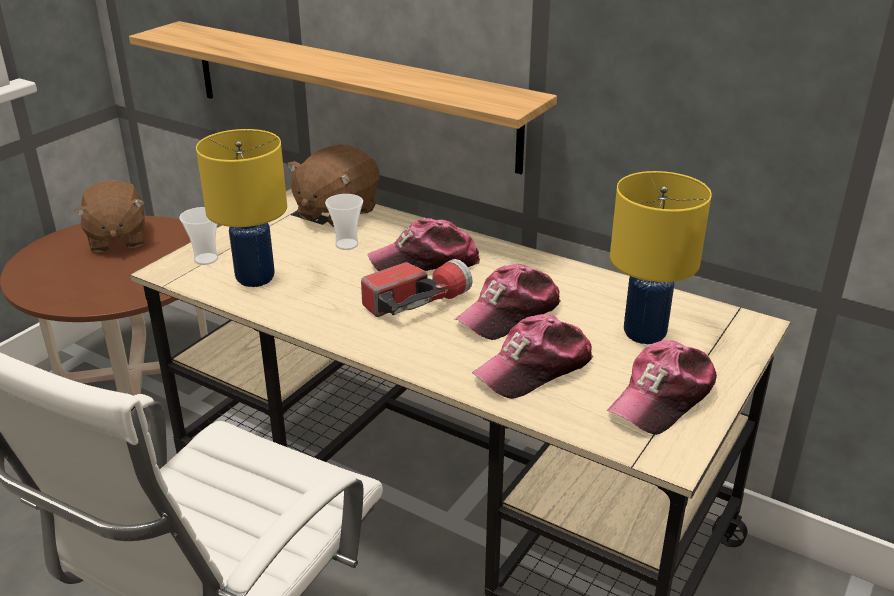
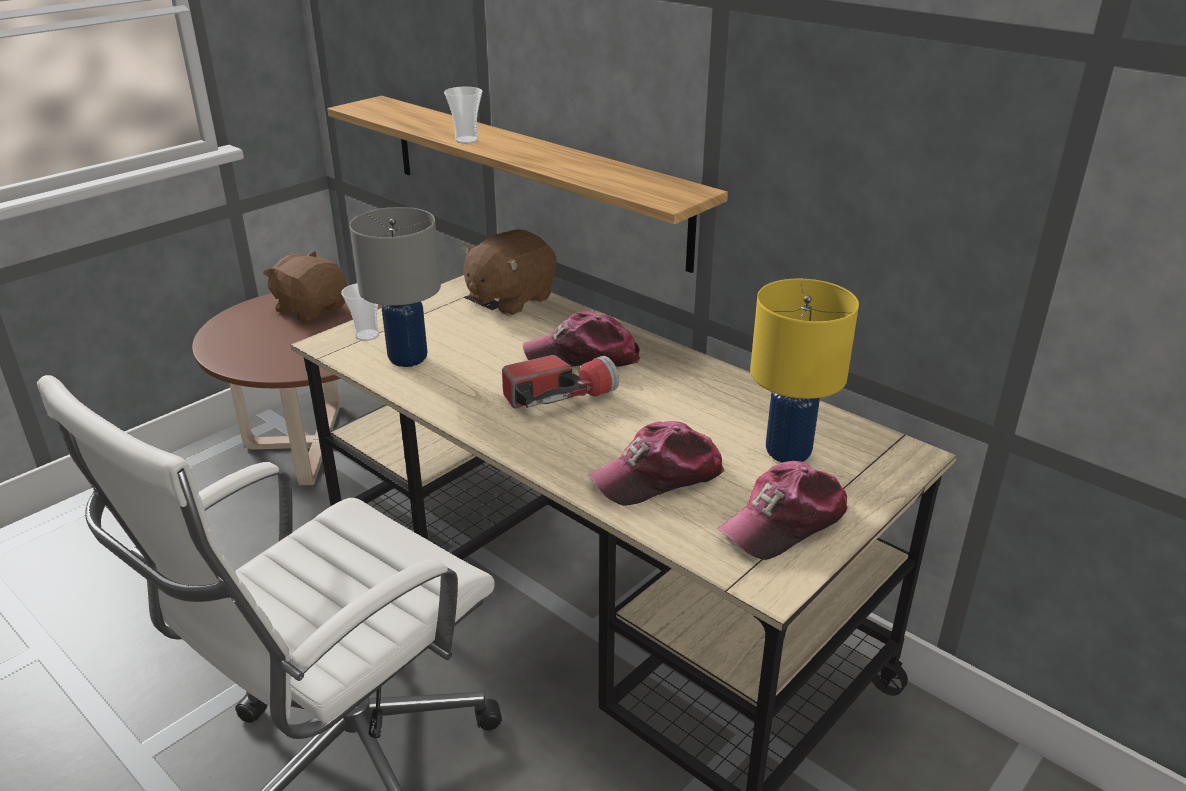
camera: 10 degrees right, 0 degrees up
brown plush toy [74,181,145,253] -> brown plush toy turned 135 degrees clockwise [263,251,347,323]
yellow table lamp [196,129,287,287] -> grey table lamp [350,207,441,367]
cup [325,194,363,250] -> cup moved to [444,87,483,144]
cap [455,264,561,340] -> none

